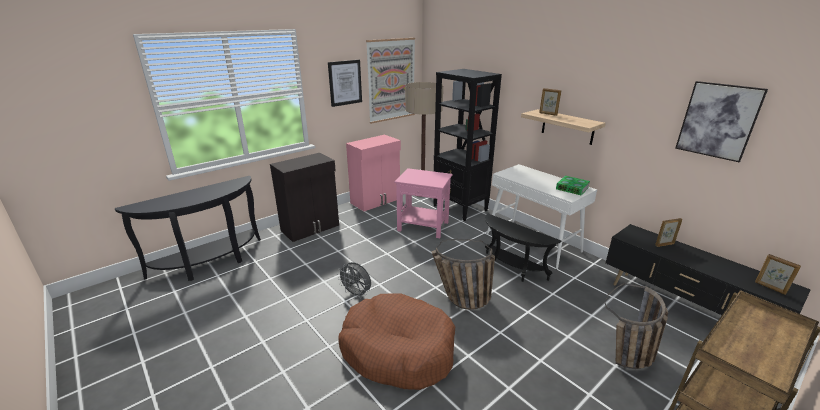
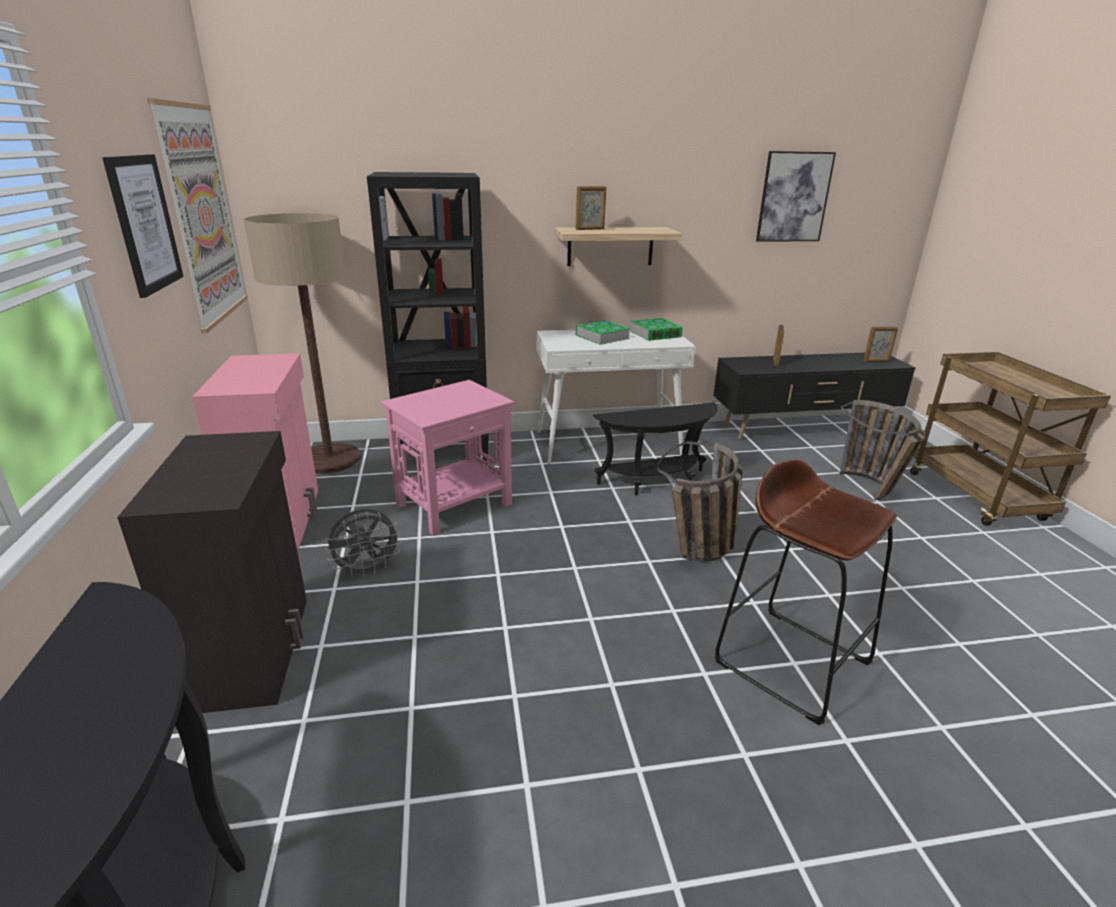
camera: 60 degrees left, 0 degrees up
grey fan [337,262,371,299] -> grey fan moved to [326,509,402,577]
brown dog bed [338,294,455,390] -> brown stool [715,459,897,726]
none -> book [575,320,630,345]

